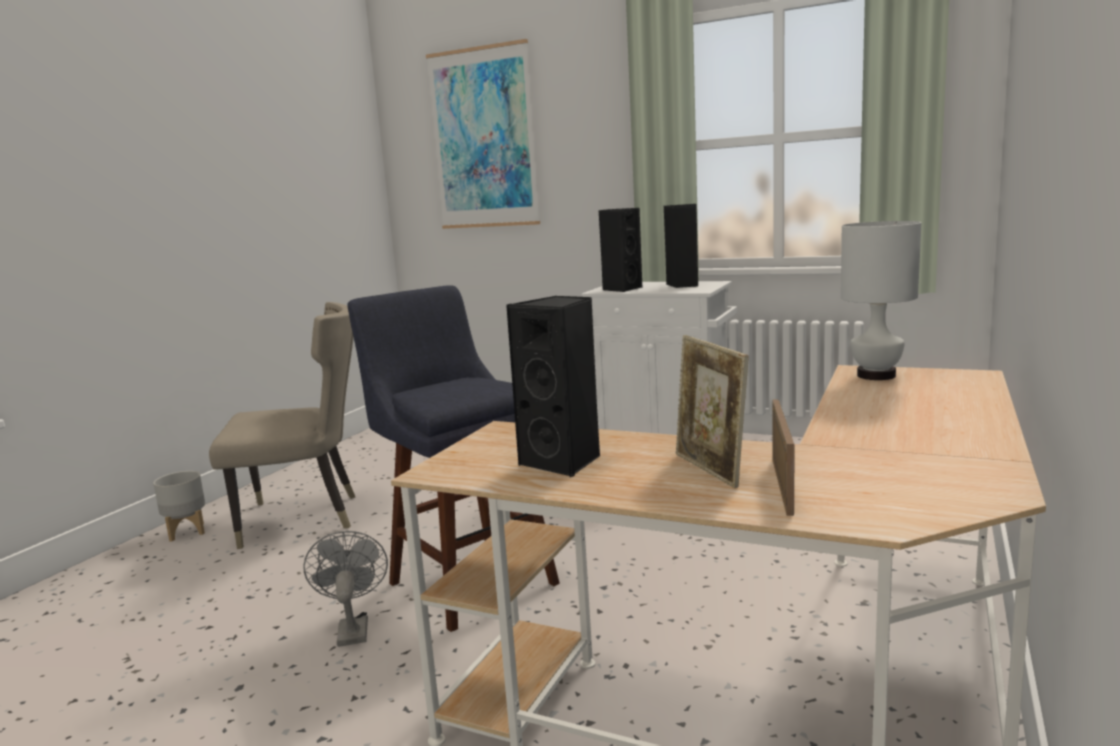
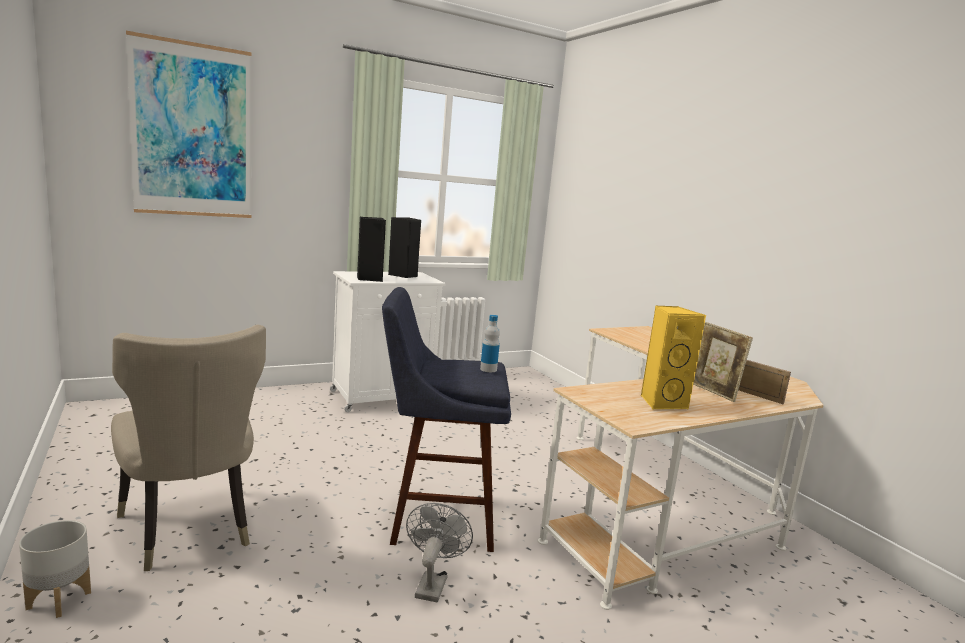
camera: 55 degrees left, 0 degrees up
beige chair [209,302,355,549] -> beige chair turned 120 degrees clockwise [111,324,266,571]
grey fan [303,531,388,647] -> grey fan turned 75 degrees clockwise [406,503,473,602]
black speaker [506,296,600,477] -> yellow speaker [641,306,706,410]
picture frame [676,335,749,488] -> picture frame turned 45 degrees clockwise [693,322,753,402]
white table lamp [841,221,921,380] -> none
none -> bottle [480,315,500,372]

